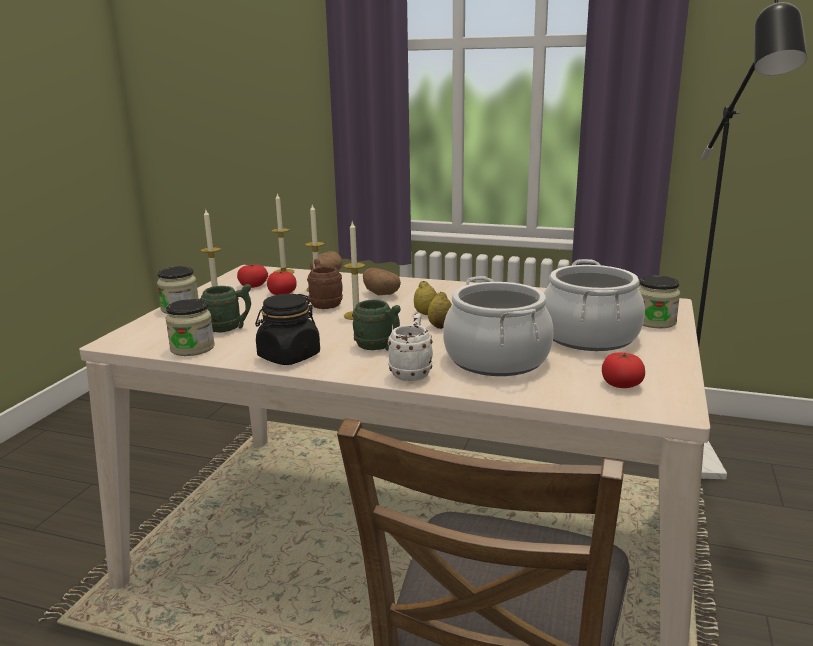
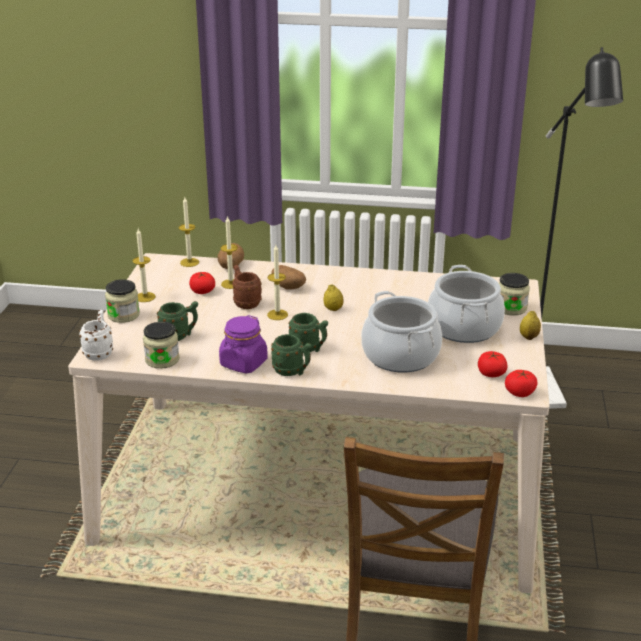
camera: 10 degrees left, 10 degrees up
tomato [237,264,268,288] -> tomato moved to [505,370,537,397]
black jar [255,294,320,365] -> purple jar [219,315,268,373]
white mug [388,313,433,381] -> white mug moved to [79,310,113,361]
lemon [428,291,452,329] -> lemon moved to [520,311,541,340]
none -> green mug [271,334,312,376]

